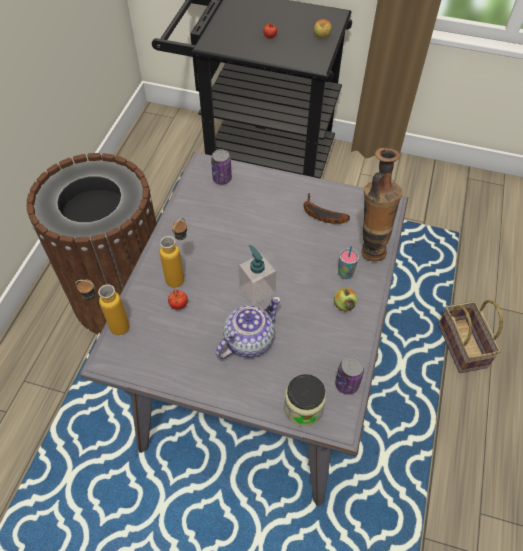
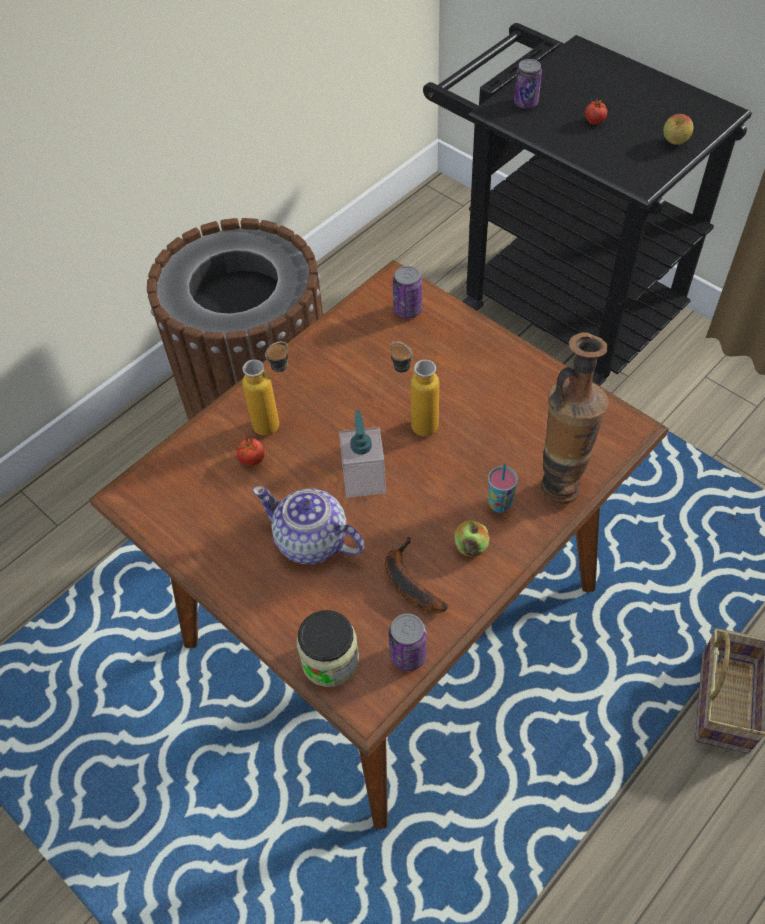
camera: 30 degrees right, 0 degrees up
bottle [75,280,130,335] -> bottle moved to [391,341,439,436]
grey dining table [79,152,408,506] -> brown dining table [89,260,669,829]
teapot [216,296,281,359] -> teapot turned 135 degrees counterclockwise [253,486,364,565]
banana [303,193,350,224] -> banana moved to [385,536,448,613]
none -> can [514,59,542,108]

